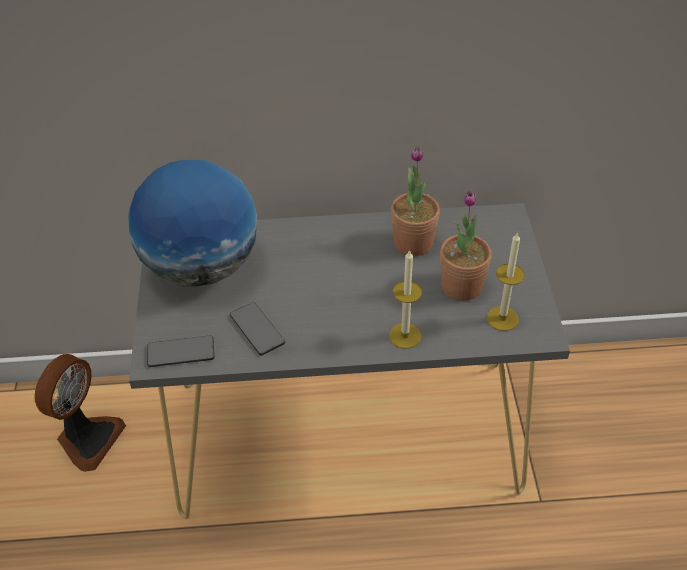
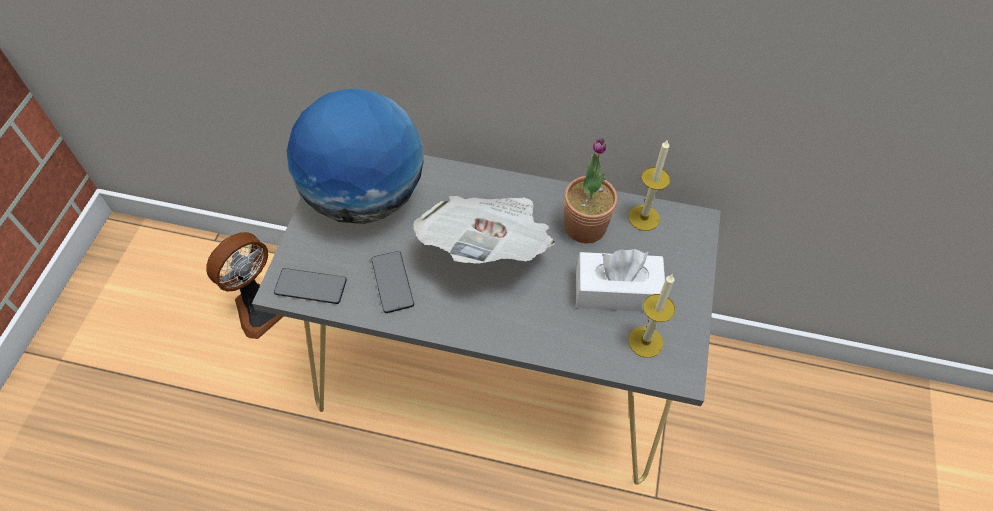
camera: 15 degrees right, 10 degrees up
candle [389,250,422,349] -> candle moved to [628,139,670,231]
potted plant [440,191,492,301] -> white tissue box [576,249,665,312]
none -> newspaper [413,196,555,263]

